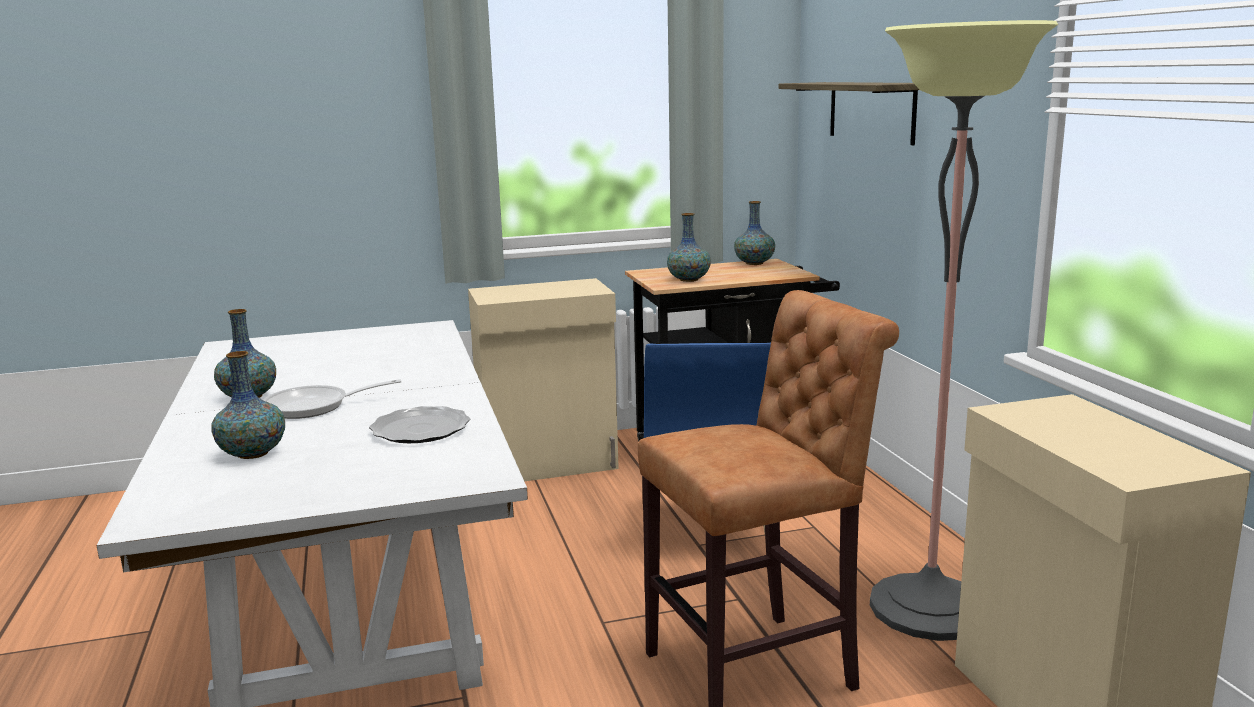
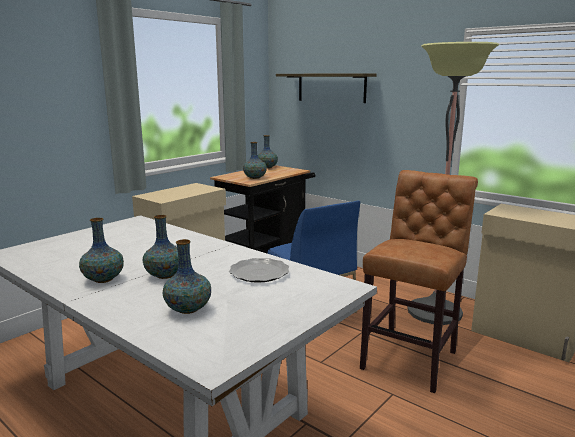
camera: 35 degrees left, 0 degrees up
frying pan [263,379,401,419] -> vase [143,215,179,279]

